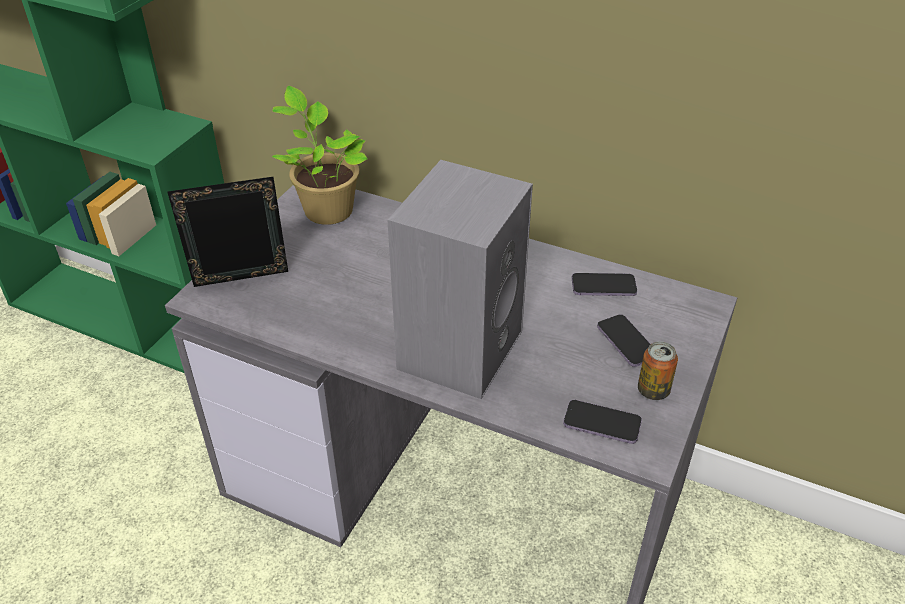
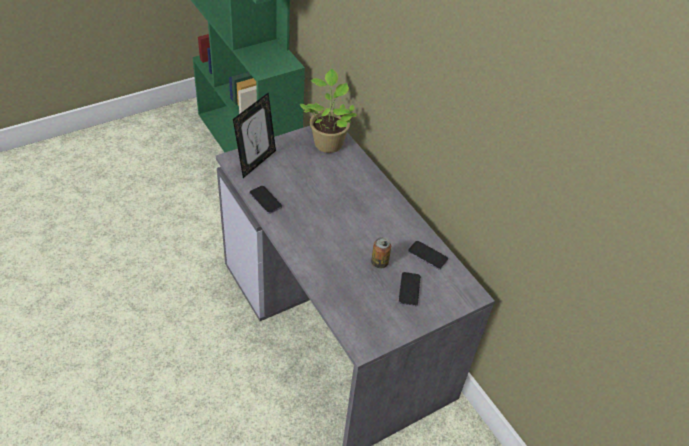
camera: 30 degrees right, 5 degrees up
picture frame [167,177,288,287] -> picture frame turned 105 degrees clockwise [233,92,276,178]
grey speaker [387,160,533,399] -> none
phone [563,400,642,444] -> phone moved to [249,186,282,214]
can [638,341,678,400] -> can moved to [371,237,391,268]

